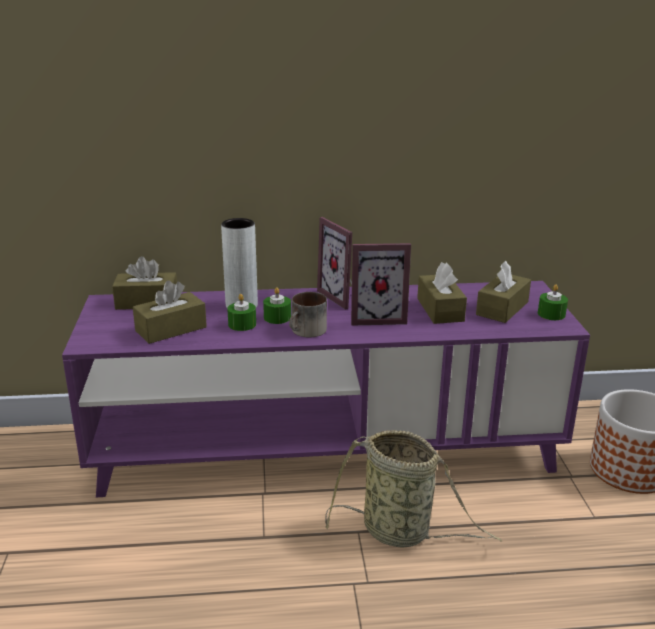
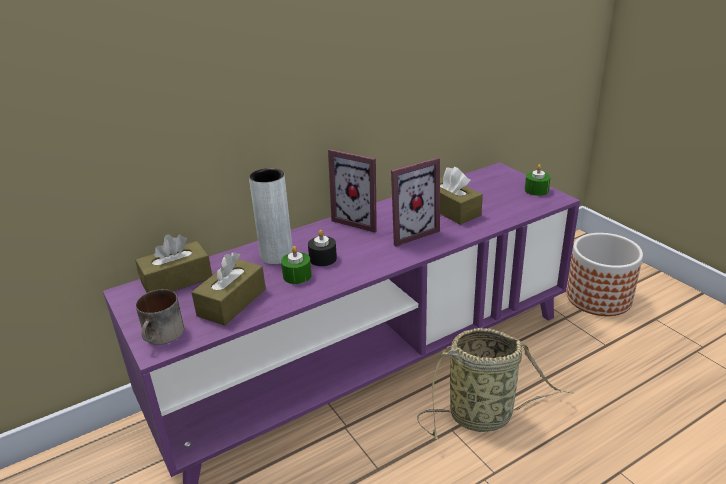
camera: 25 degrees left, 5 degrees up
green candle [263,287,291,324] -> black candle [308,230,337,266]
mug [289,292,327,337] -> mug moved to [136,289,184,345]
brown tissue box [476,261,531,323] -> none

